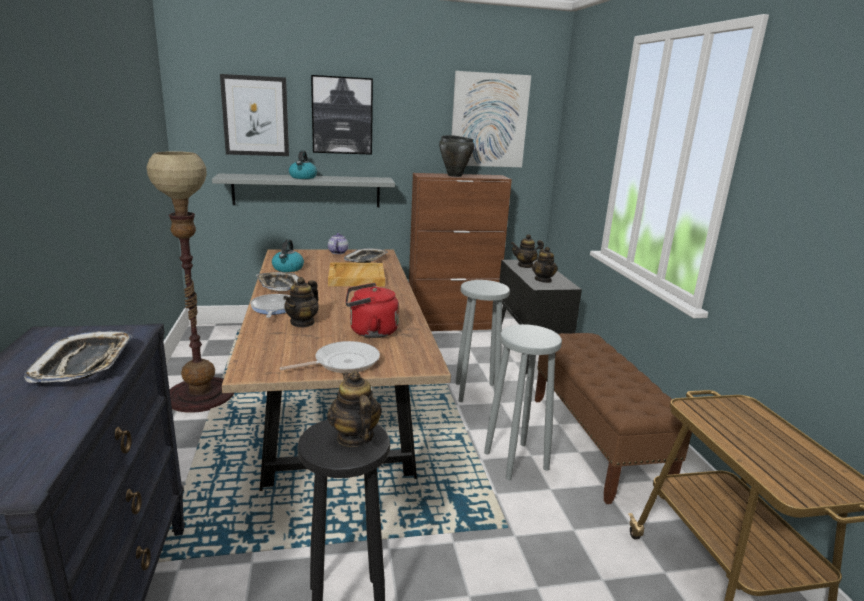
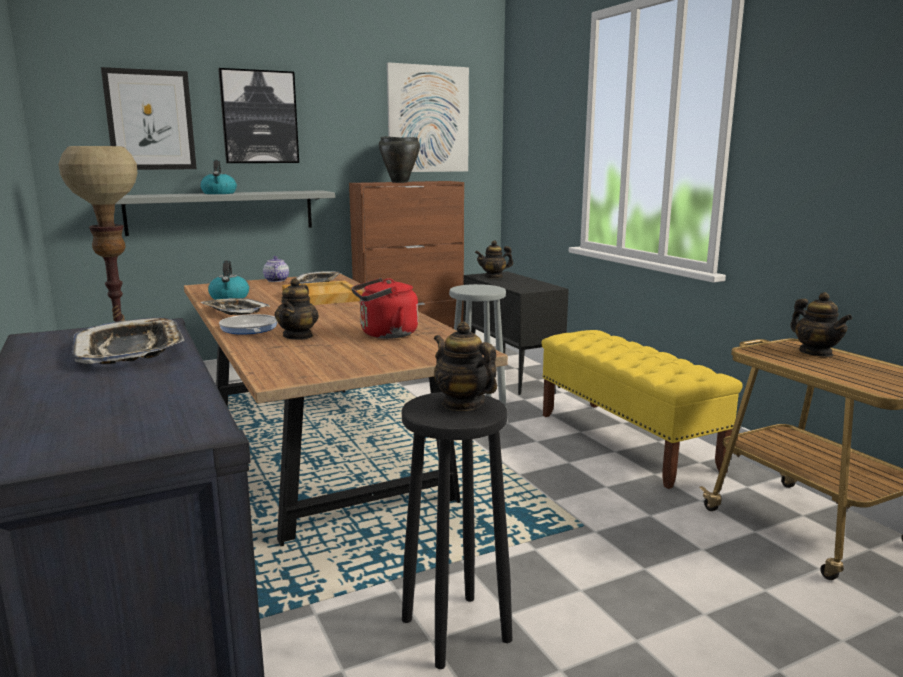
camera: 15 degrees left, 5 degrees down
frying pan [280,341,380,373] -> none
grey stool [484,324,562,480] -> none
teapot [532,247,558,283] -> teapot moved to [790,292,852,357]
brown bench [535,333,692,504] -> yellow bench [541,330,743,489]

